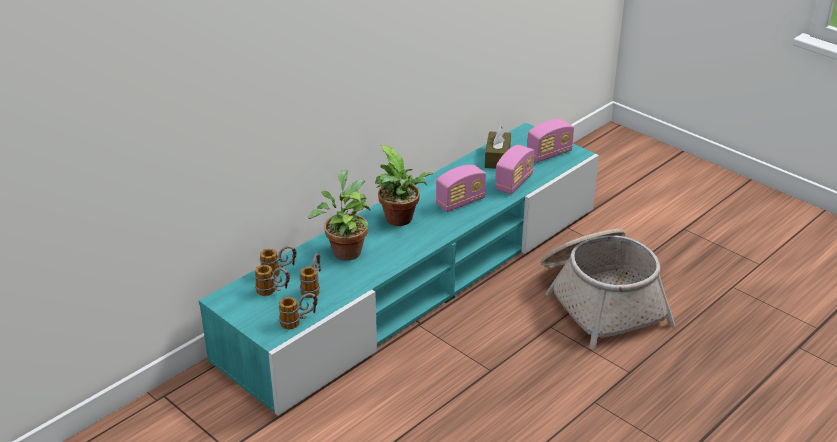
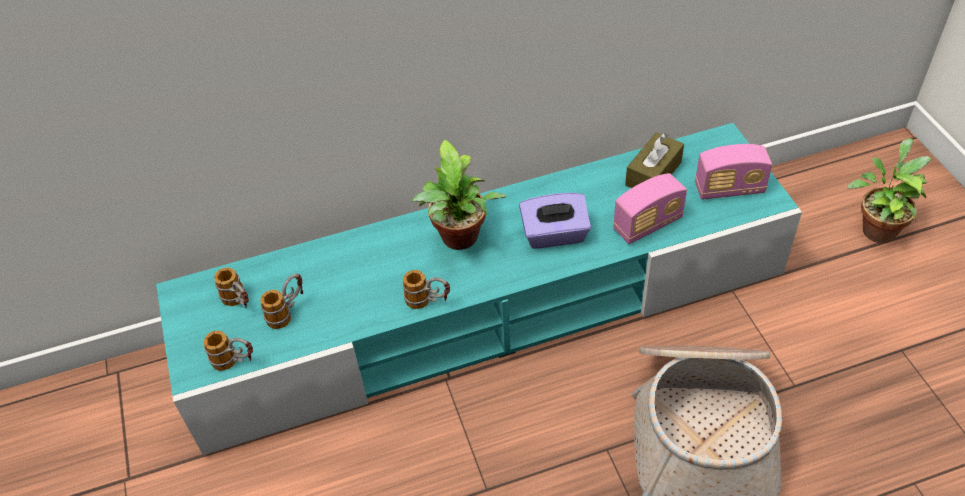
camera: 30 degrees right, 15 degrees up
mug [260,246,297,277] -> mug moved to [402,270,450,309]
potted plant [308,170,371,261] -> potted plant moved to [848,138,931,243]
radio [436,165,486,212] -> purple tissue box [519,193,591,249]

